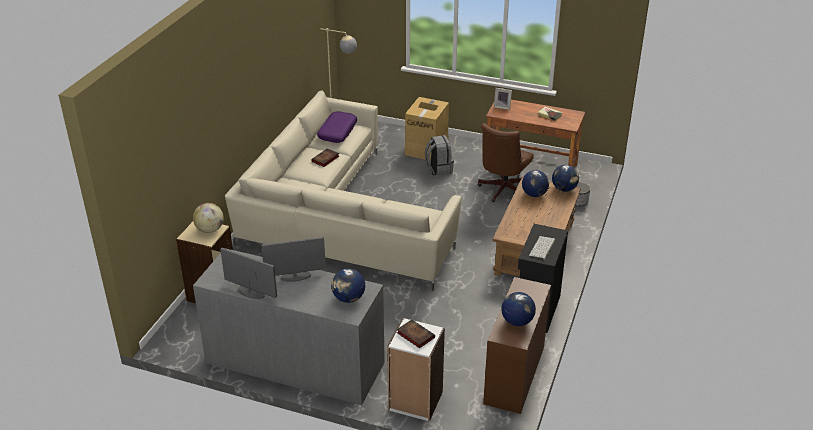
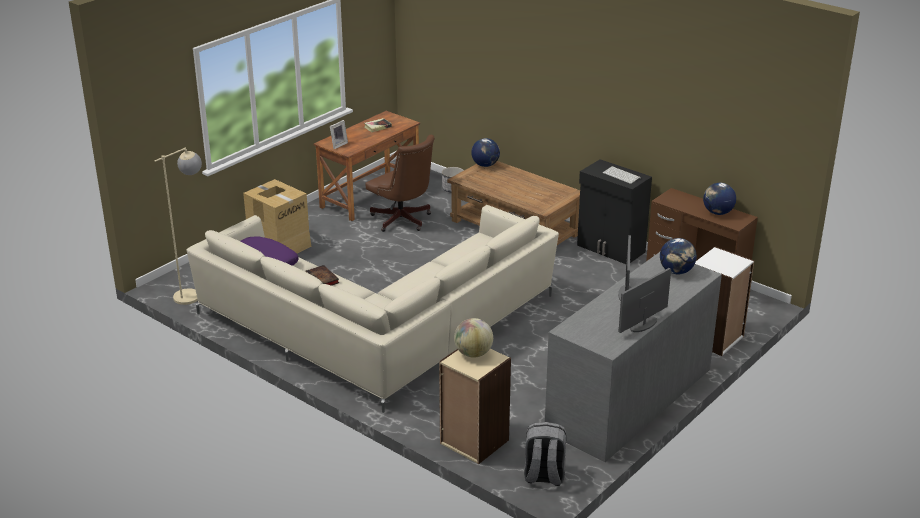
camera: 70 degrees left, 5 degrees down
book [397,319,435,349] -> none
grey backpack [425,135,454,176] -> grey backpack moved to [524,422,566,486]
globe [522,170,549,197] -> none

